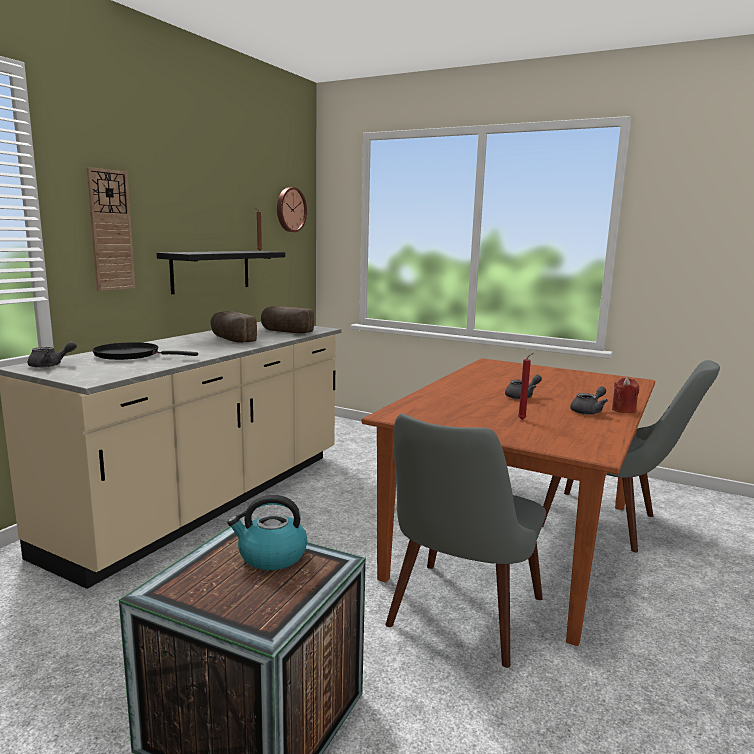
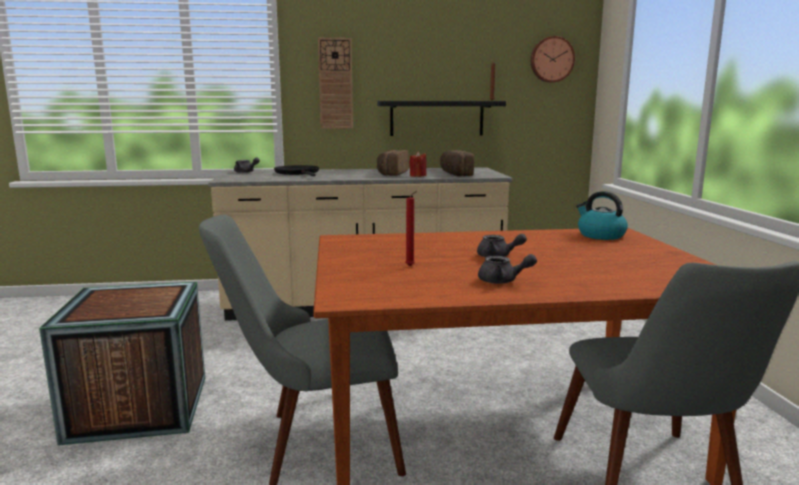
camera: 55 degrees right, 0 degrees up
kettle [227,495,307,570] -> kettle moved to [576,191,628,240]
red candle [612,377,639,413] -> red candle moved to [409,152,426,177]

